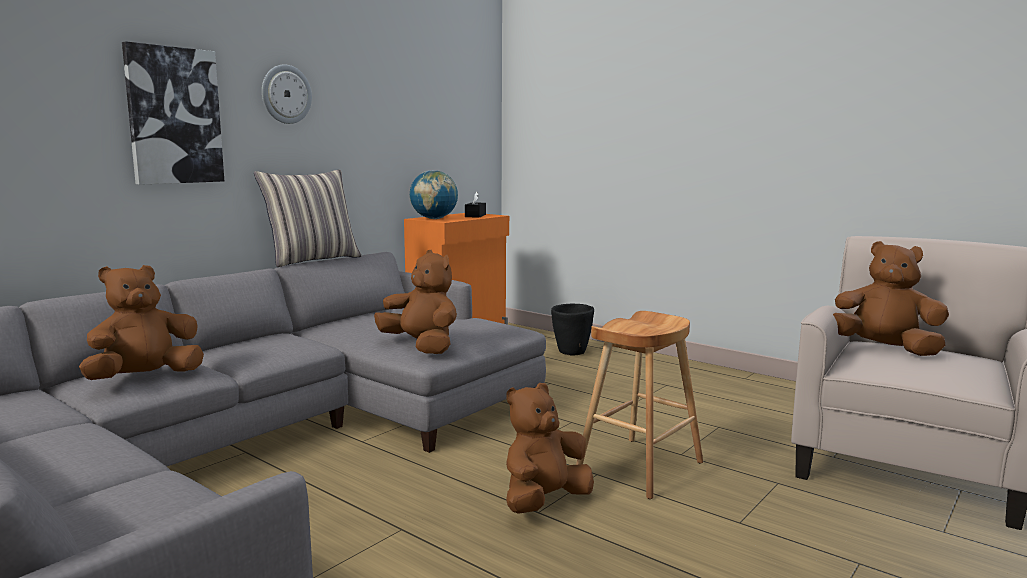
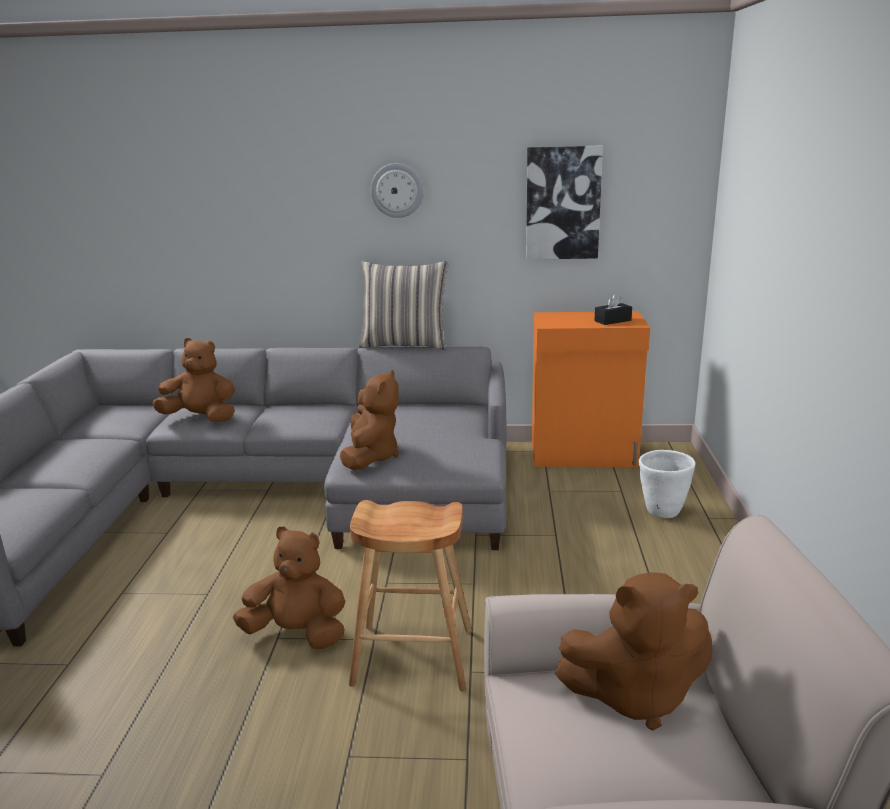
camera: 55 degrees right, 10 degrees up
picture [122,41,224,185] -> picture moved to [526,145,603,260]
globe [410,170,458,219] -> none
black planter [551,304,594,355] -> white planter [639,450,695,518]
brown plush toy [833,241,949,356] -> brown plush toy turned 90 degrees clockwise [555,572,712,730]

